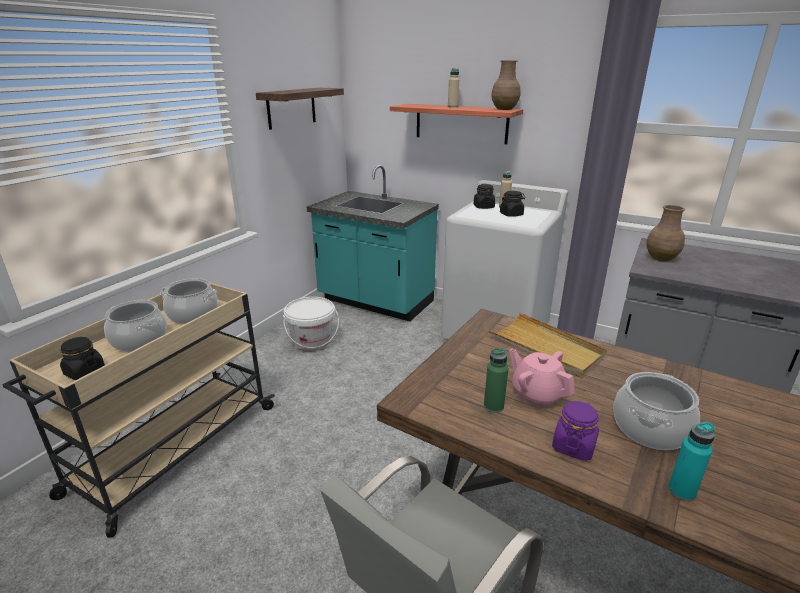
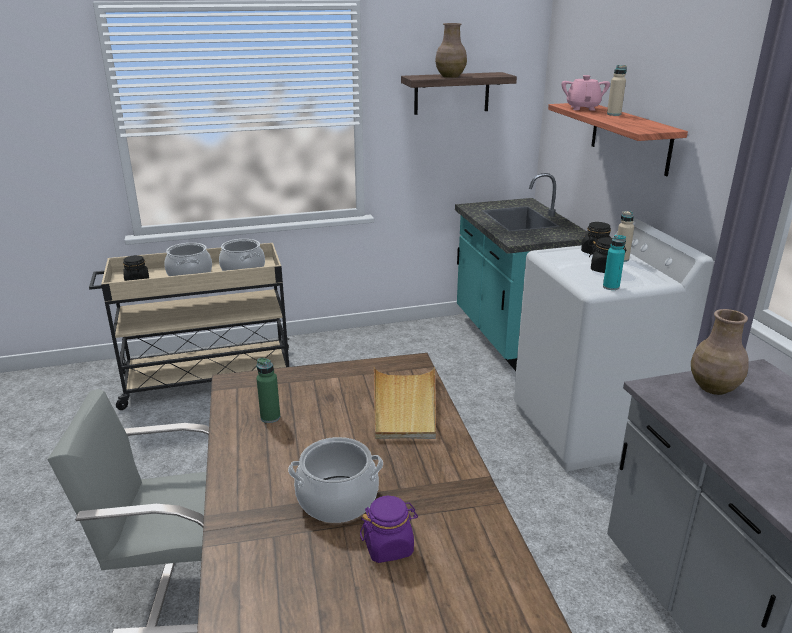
camera: 45 degrees right, 0 degrees up
white bucket [283,297,339,351] -> none
brown vase [491,60,521,110] -> brown vase moved to [435,23,467,78]
pink teapot [509,349,575,408] -> pink teapot moved to [561,75,610,111]
purple jar [552,401,599,461] -> purple jar moved to [360,495,418,563]
turquoise bottle [668,422,715,501] -> turquoise bottle moved to [603,235,626,290]

